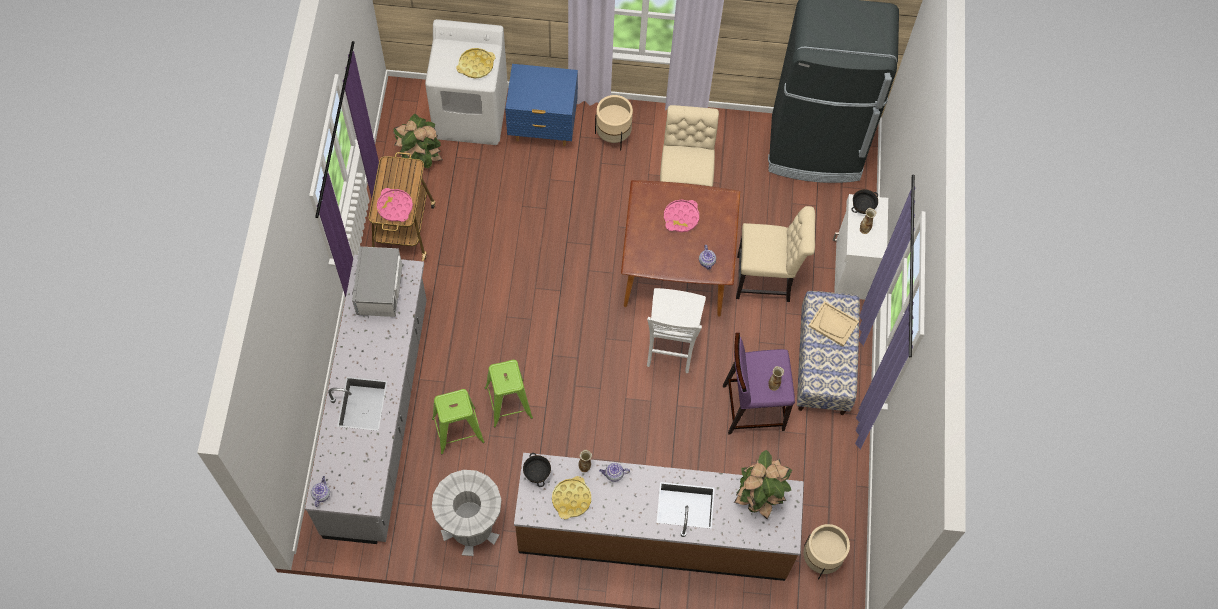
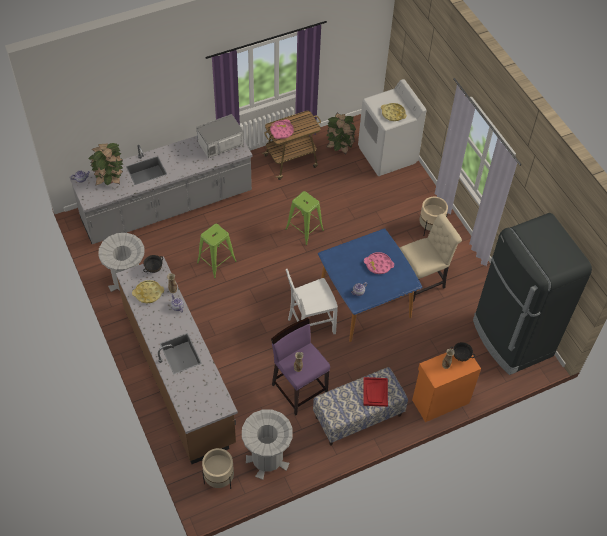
camera: 60 degrees right, 10 degrees down
green stool [432,389,485,454] -> green stool moved to [285,191,324,245]
blue nightstand [505,64,578,146] -> none
brown dining table [621,180,740,317] -> blue dining table [318,228,422,342]
potted plant [734,450,792,520] -> potted plant moved to [88,143,123,186]
beige chair [736,206,815,302] -> none
beige tray [808,301,859,346] -> red tray [363,377,388,407]
white cabinet [833,194,888,300] -> orange cabinet [412,353,481,422]
none -> grey trash can [242,409,293,480]

